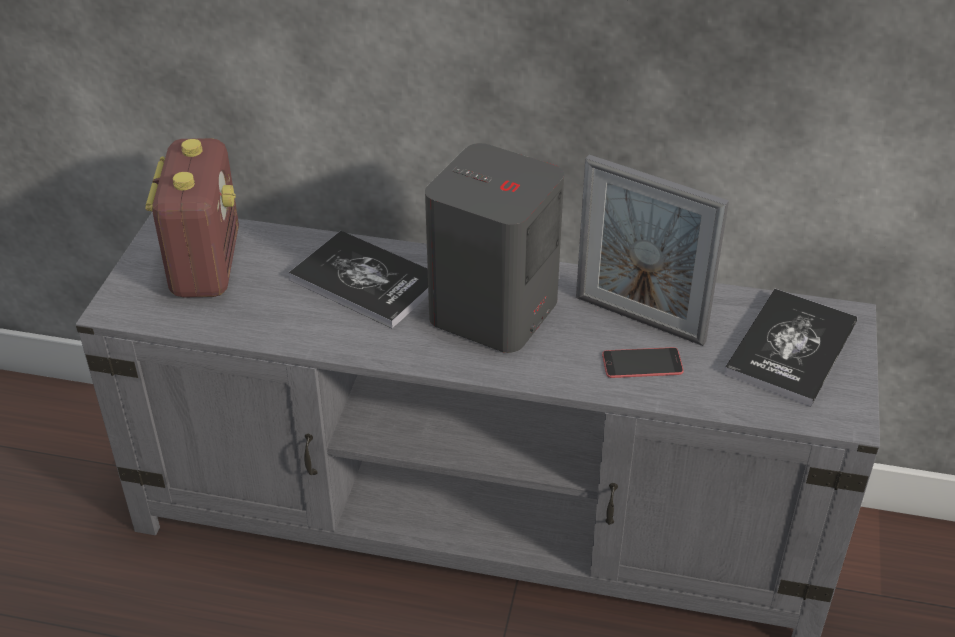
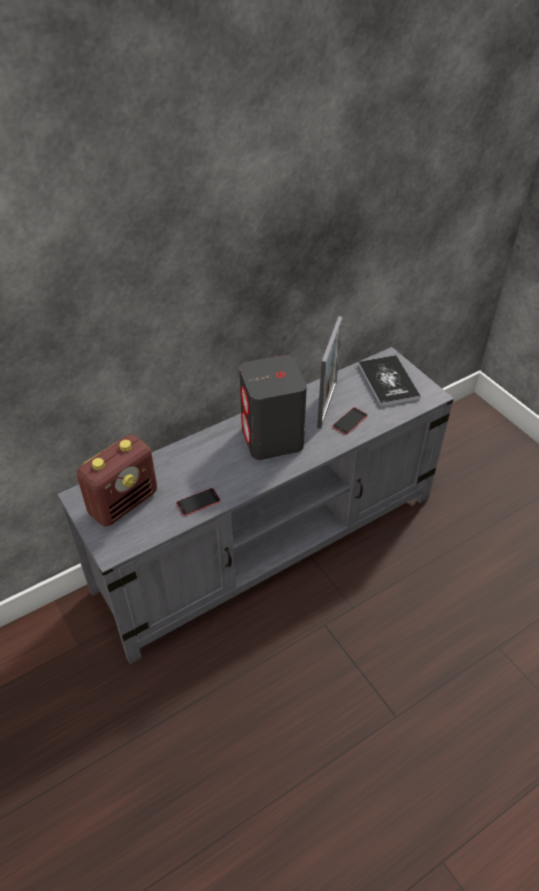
camera: 45 degrees left, 5 degrees up
radio [145,138,239,297] -> radio turned 90 degrees clockwise [76,434,157,526]
book [288,231,428,328] -> none
picture frame [576,155,729,346] -> picture frame turned 60 degrees counterclockwise [317,316,342,429]
none -> phone [176,488,221,516]

